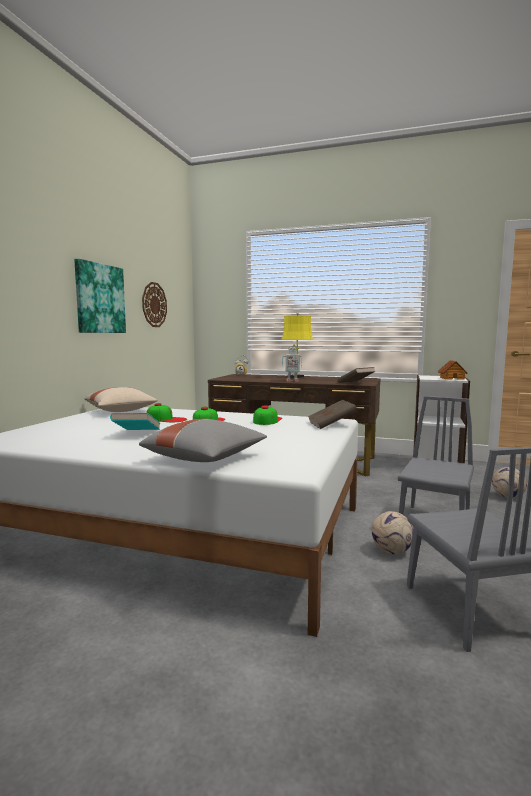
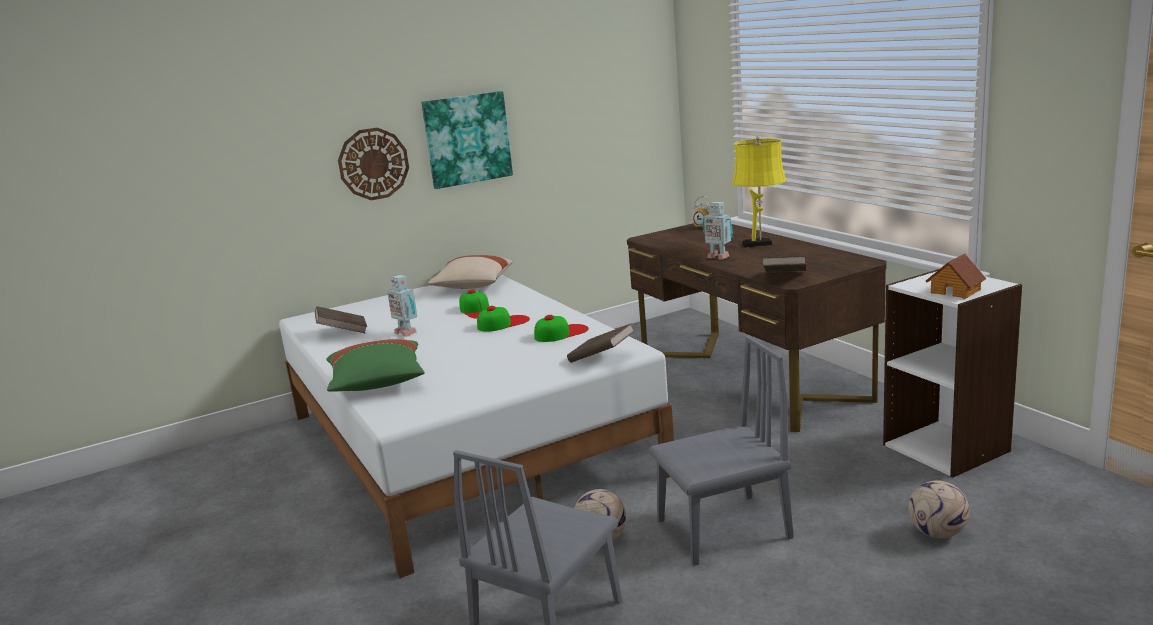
camera: 45 degrees right, 10 degrees up
turquoise book [110,413,160,430] -> toy robot [387,275,417,337]
grey pillow [139,419,267,462] -> green pillow [326,339,425,392]
wall clock [142,282,167,327] -> wall clock moved to [338,127,409,200]
none -> brown book [315,306,367,333]

